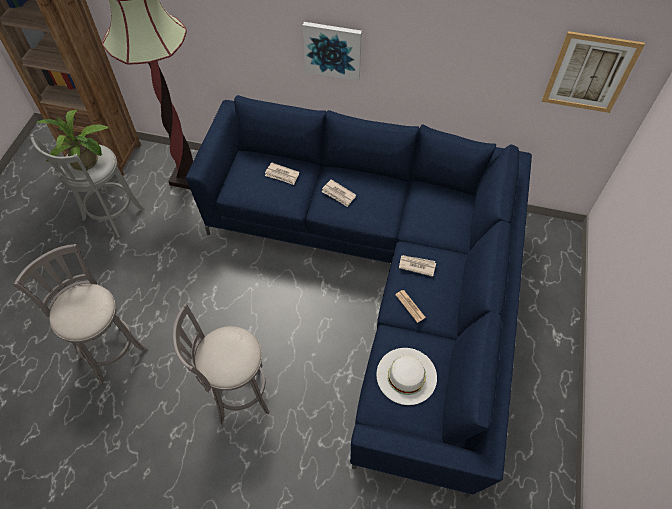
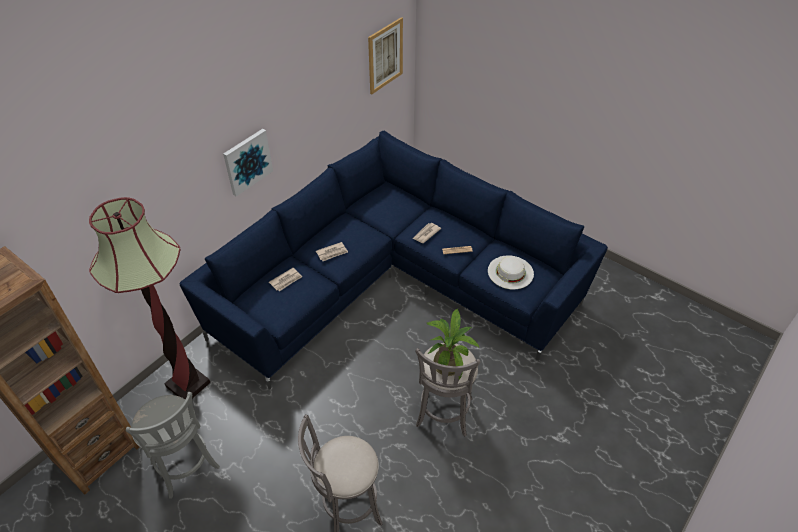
camera: 65 degrees left, 10 degrees down
potted plant [35,110,109,171] -> potted plant moved to [427,309,479,379]

